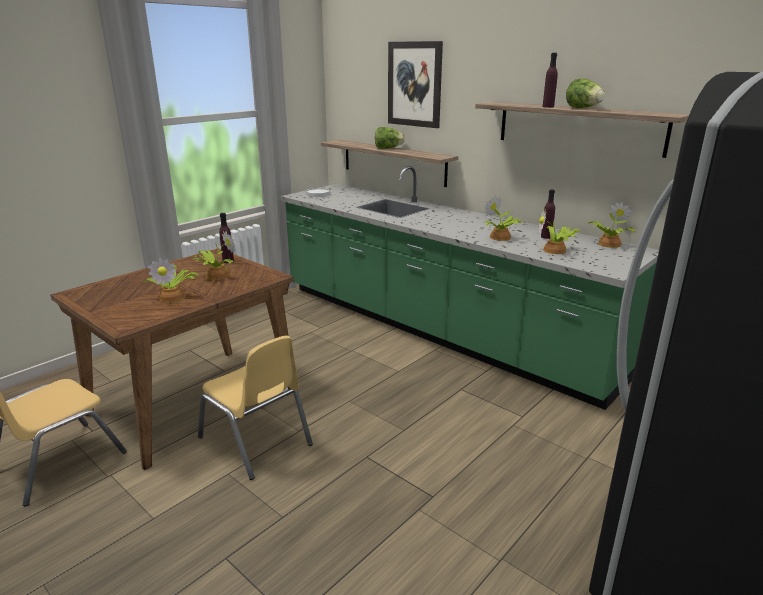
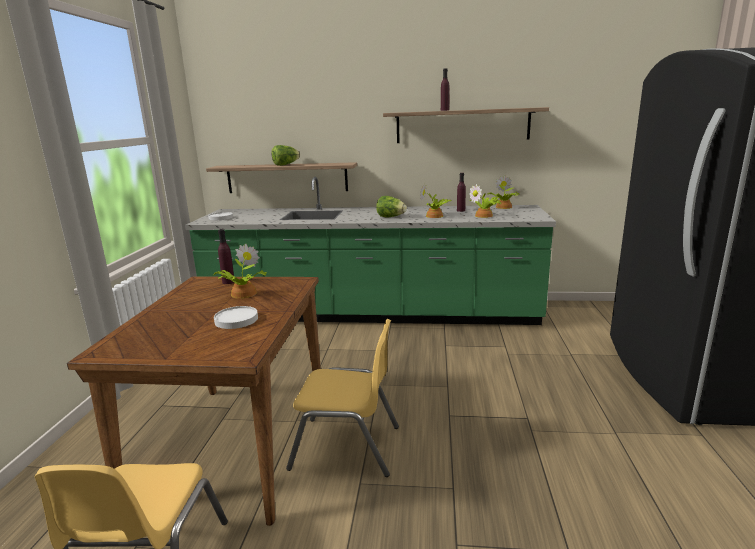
camera: 35 degrees left, 5 degrees down
potted plant [142,257,198,303] -> white plate [214,306,258,329]
picture [388,41,443,128] -> none
lettuce [566,78,605,108] -> lettuce moved to [376,196,407,217]

